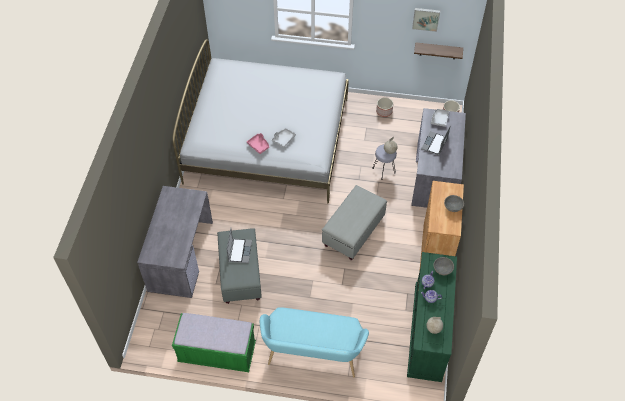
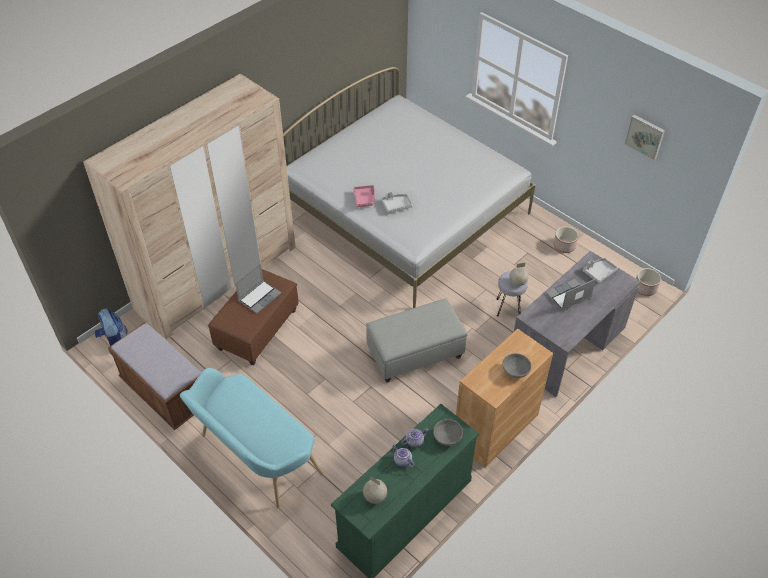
camera: 35 degrees right, 5 degrees down
grey desk [137,186,213,298] -> beige wardrobe [83,74,296,339]
green bench [172,313,256,372] -> brown bench [108,323,201,430]
grey ottoman [217,228,262,304] -> brown ottoman [208,269,298,365]
shelf [414,42,463,59] -> none
none -> backpack [95,309,128,346]

